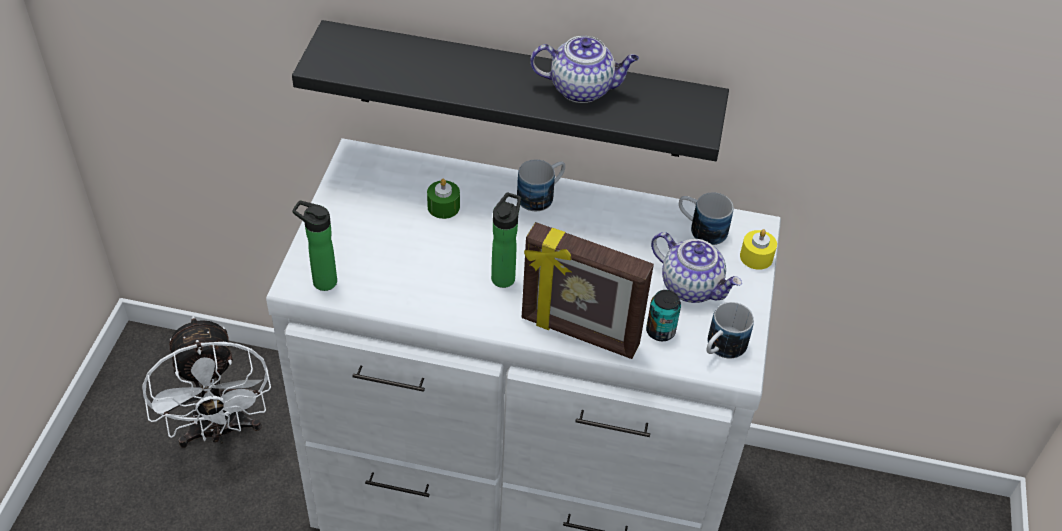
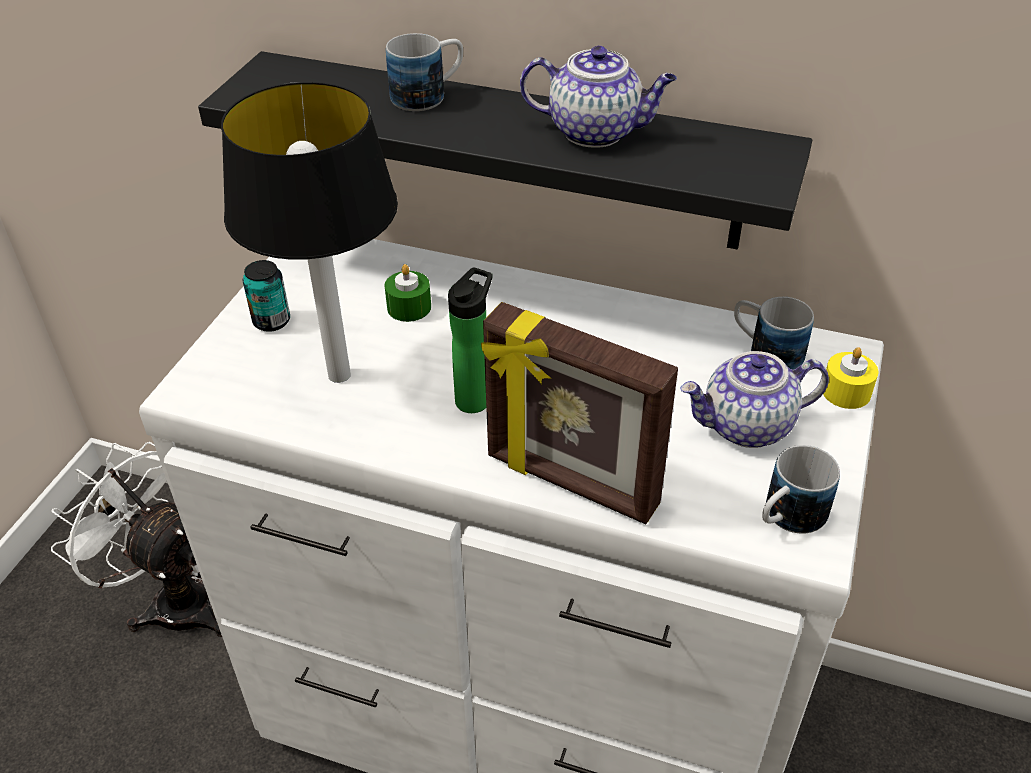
camera: 10 degrees right, 5 degrees down
white fan [142,316,271,448] -> white fan turned 135 degrees clockwise [51,442,222,637]
bottle [292,200,337,291] -> none
mug [517,159,565,211] -> mug moved to [386,33,463,111]
can [646,290,681,341] -> can moved to [242,260,290,332]
teapot [651,232,742,303] -> teapot turned 120 degrees clockwise [680,351,829,448]
none -> table lamp [221,82,398,383]

